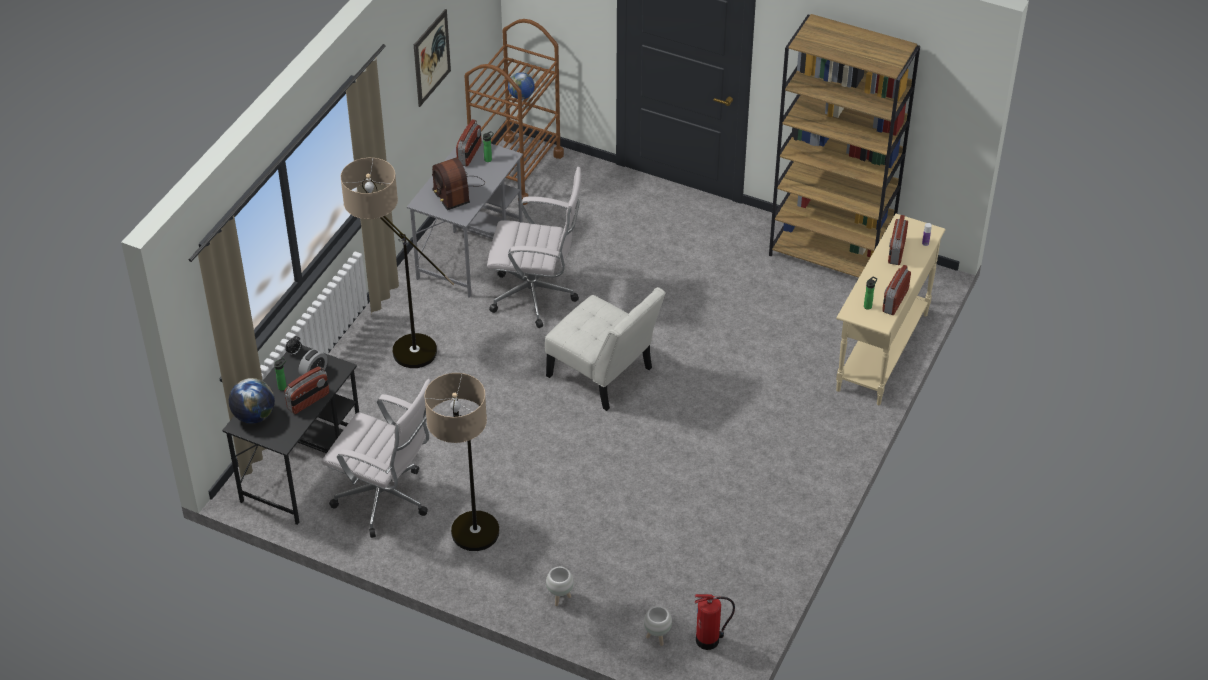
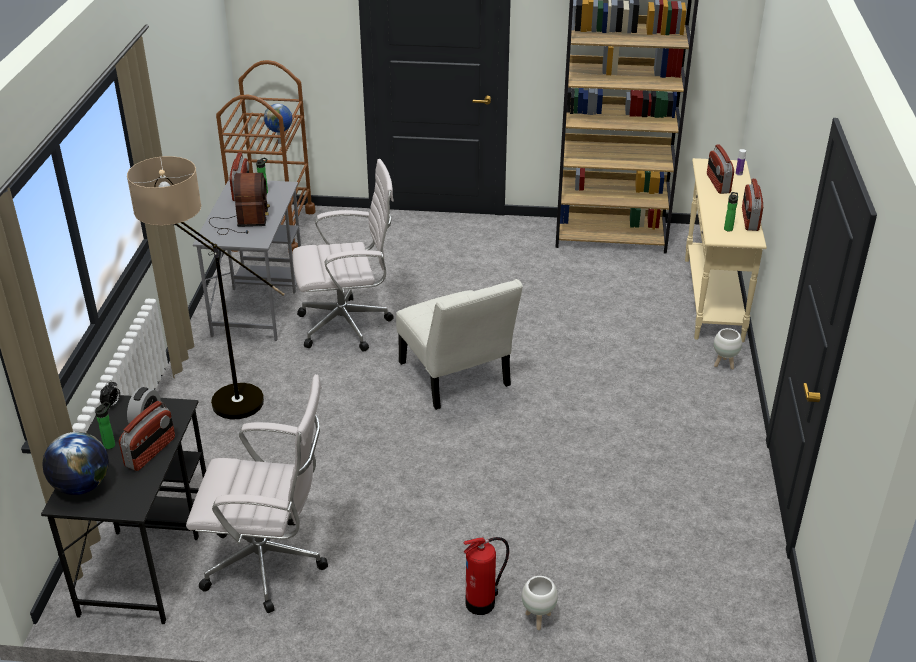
camera: 20 degrees left, 10 degrees down
picture [414,9,451,107] -> none
floor lamp [424,373,499,551] -> none
radio [432,158,485,210] -> radio turned 135 degrees counterclockwise [209,173,270,235]
white chair [545,287,666,411] -> white chair turned 45 degrees clockwise [396,279,523,410]
white planter [644,606,672,646] -> white planter moved to [714,328,742,369]
fire extinguisher [695,594,735,650] -> fire extinguisher moved to [463,537,509,615]

